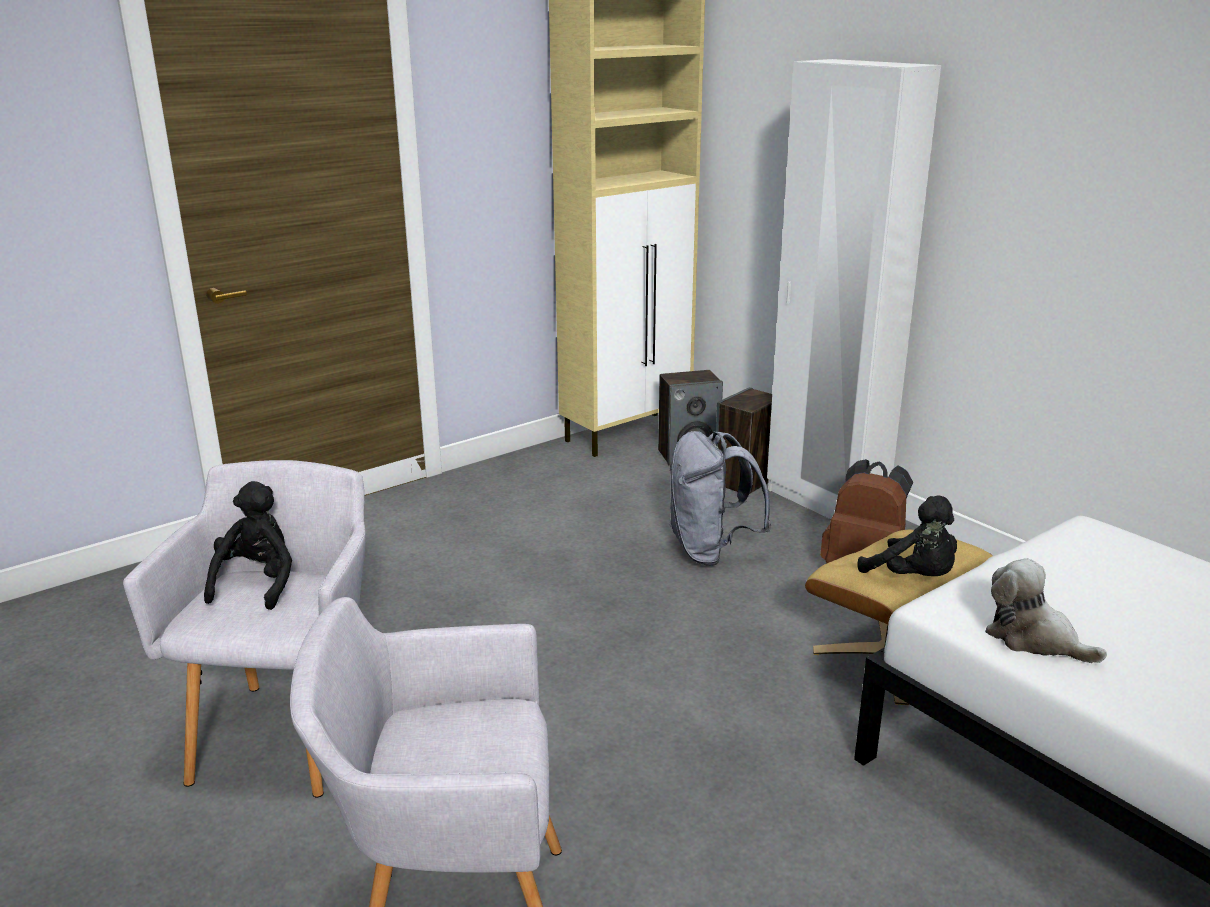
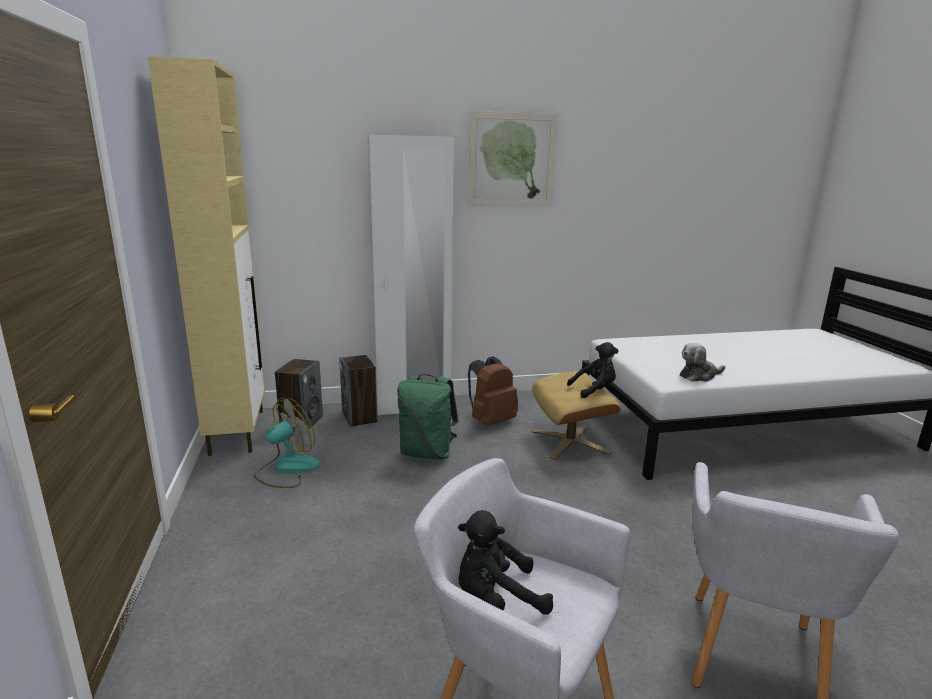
camera: 65 degrees left, 5 degrees down
black plush toy [204,481,292,610] -> black plush toy turned 45 degrees counterclockwise [458,510,553,615]
grey backpack [669,431,771,566] -> green backpack [397,374,458,459]
none -> fan [254,398,320,488]
none -> picture [468,111,558,206]

